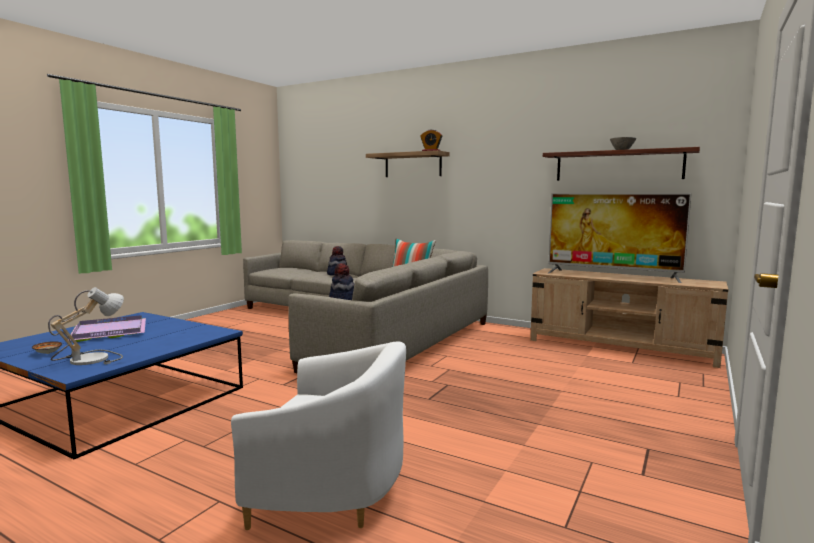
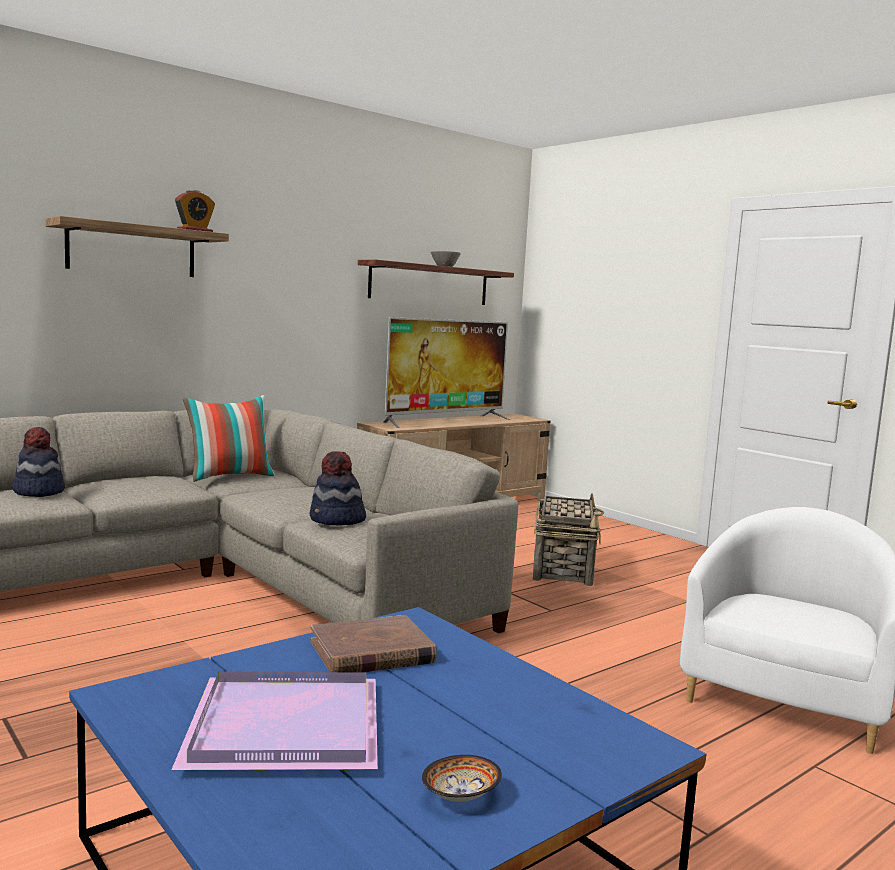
camera: 70 degrees left, 0 degrees up
table lamp [48,287,124,365] -> none
none -> brown book [310,615,437,673]
none -> basket [533,493,604,586]

